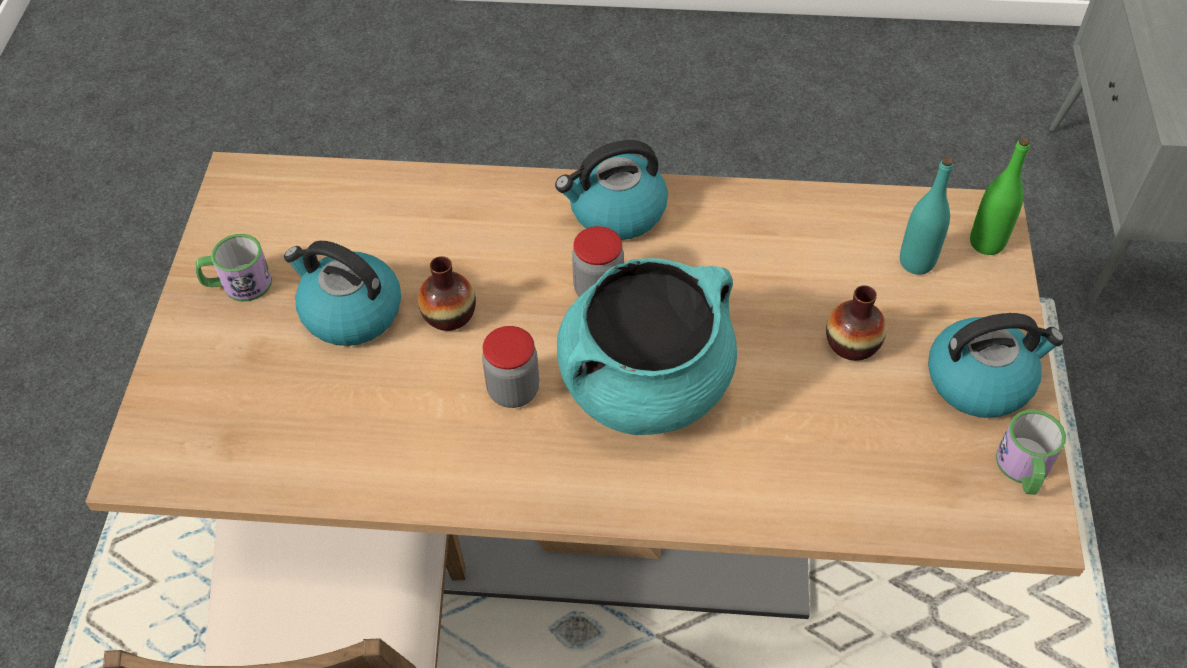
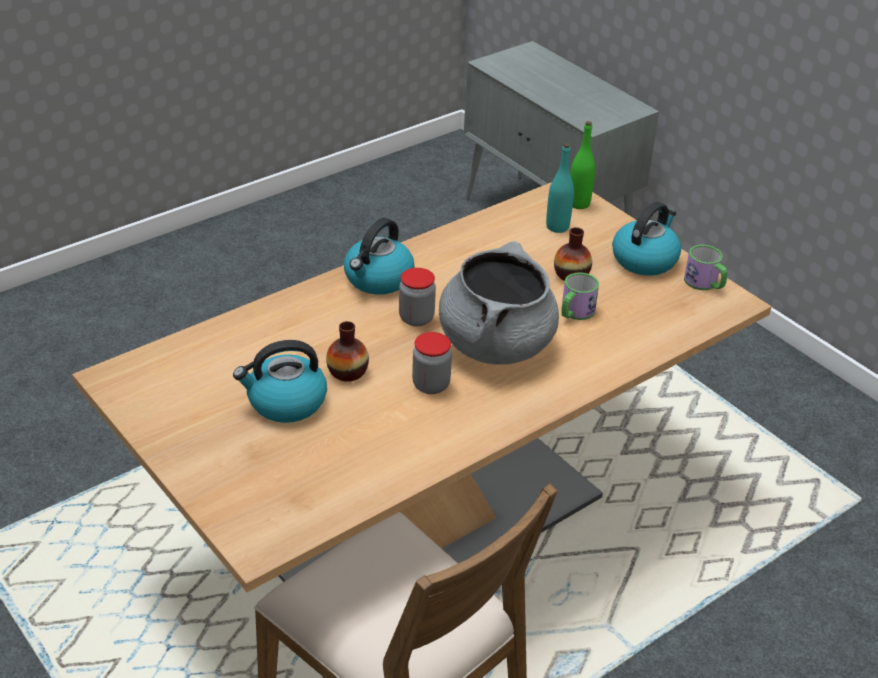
camera: 45 degrees left, 15 degrees down
mug [195,234,272,302] -> mug moved to [561,273,599,320]
turquoise cooking pot [557,258,737,435] -> grey cooking pot [439,241,559,365]

